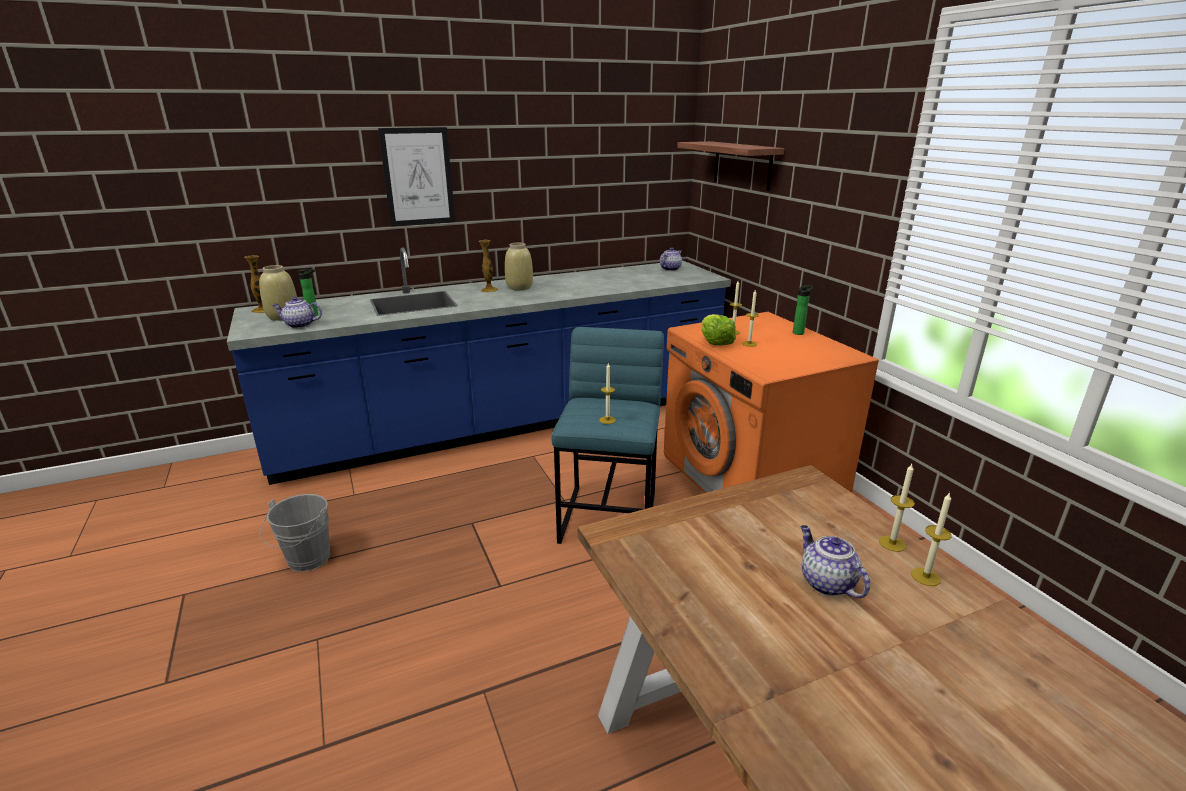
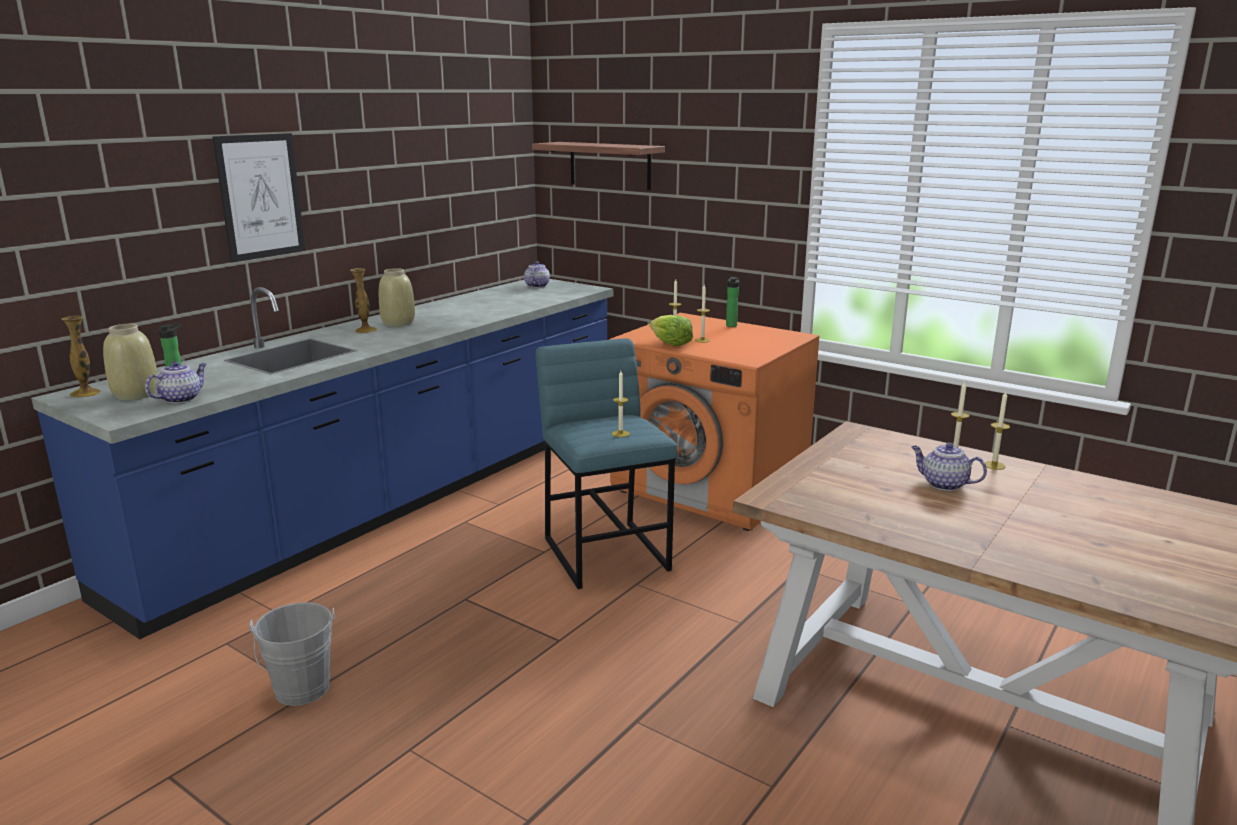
camera: 30 degrees left, 5 degrees down
teapot [272,297,322,328] -> teapot turned 150 degrees clockwise [145,361,207,404]

